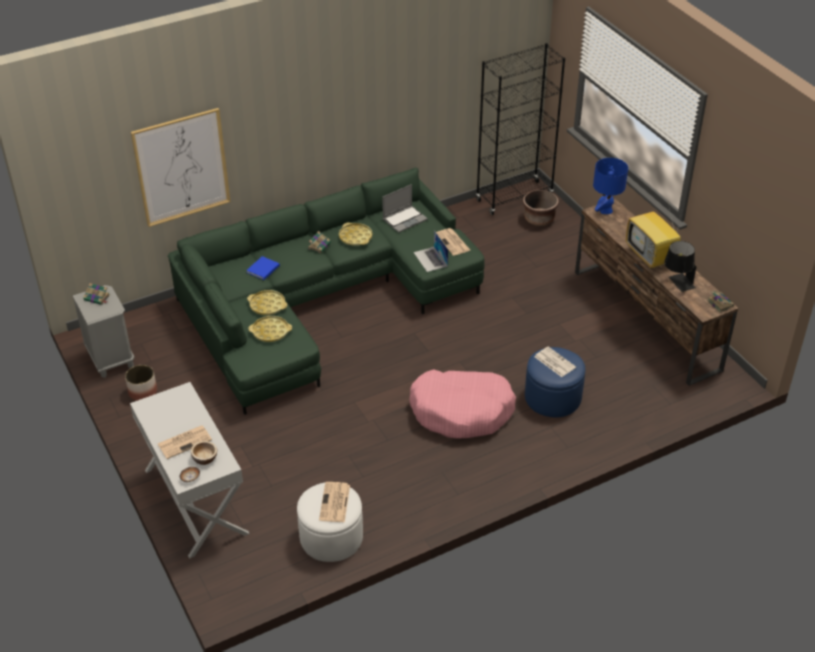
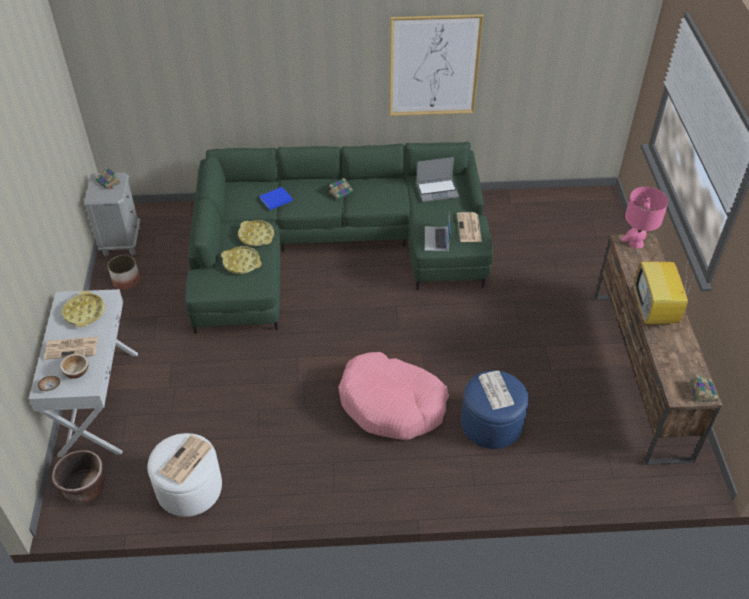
camera: 25 degrees right, 5 degrees up
picture [131,108,231,227] -> picture moved to [389,14,484,116]
yellow tray [339,223,372,246] -> yellow tray moved to [62,291,105,327]
black bookcase [476,43,565,215] -> none
brown planter [523,190,559,226] -> brown planter moved to [52,450,105,502]
blue table lamp [593,158,628,214] -> pink table lamp [621,187,668,249]
black table lamp [664,241,696,292] -> none

